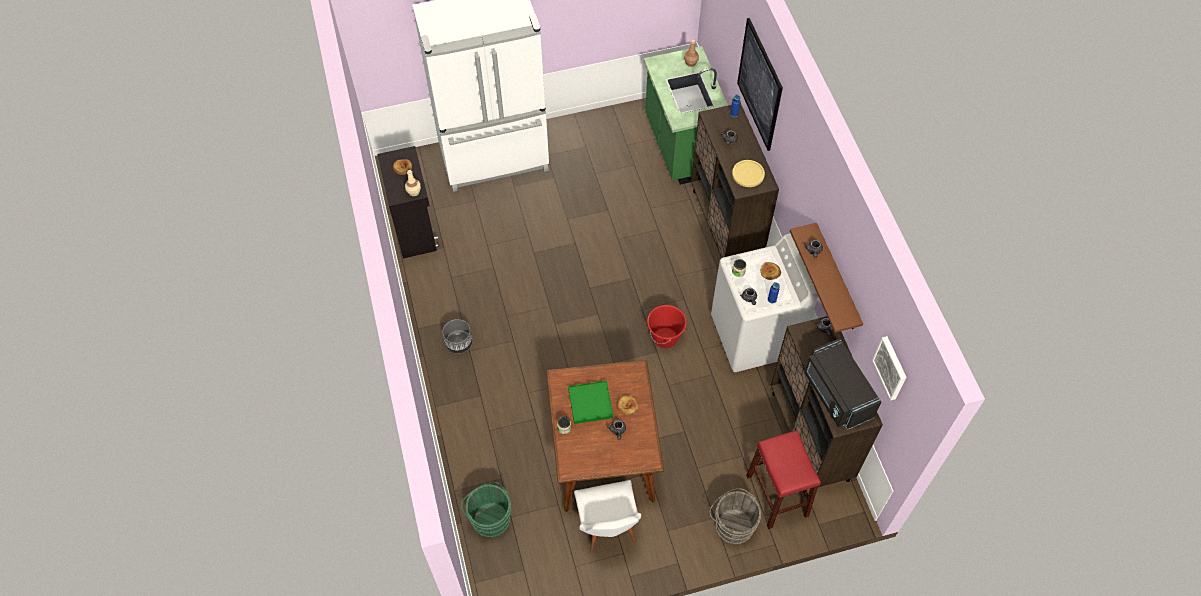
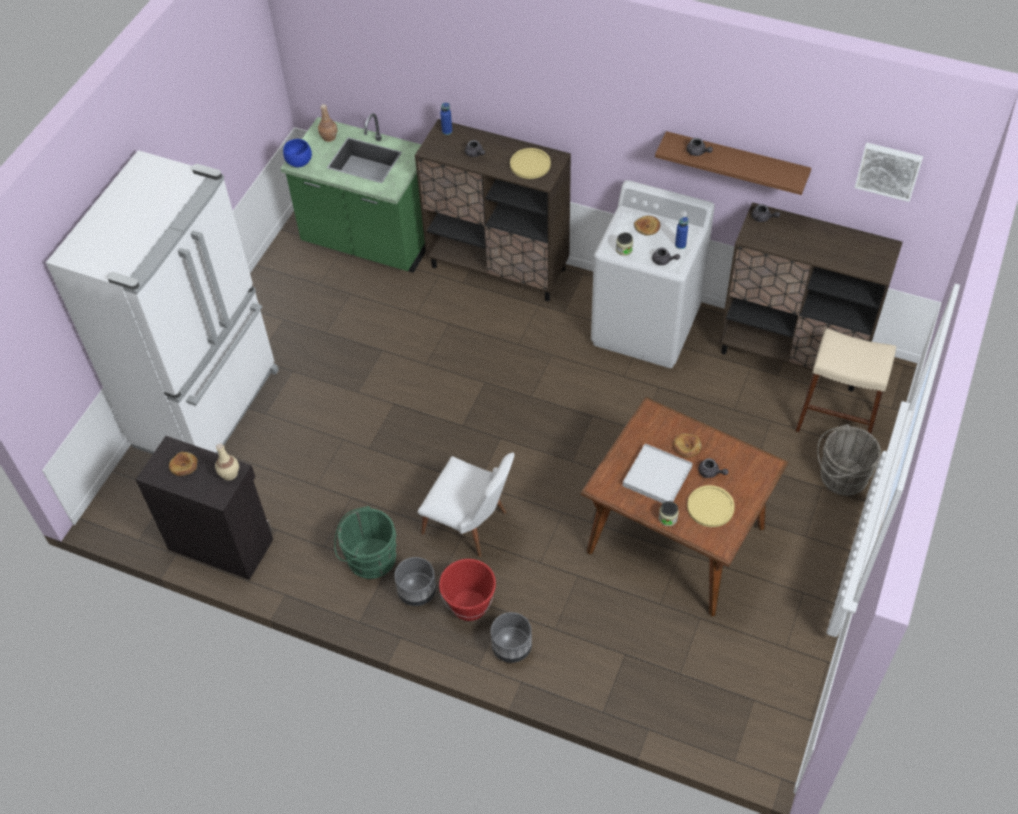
camera: 50 degrees left, 5 degrees down
green bucket [461,482,511,538] -> green bucket moved to [334,506,397,579]
green tray [568,380,613,424] -> white tray [623,443,692,503]
white chair [574,480,641,552] -> white chair moved to [418,452,514,557]
red bucket [647,305,687,348] -> red bucket moved to [439,559,496,621]
picture [737,18,783,151] -> none
red stool [746,430,821,529] -> beige stool [795,328,896,434]
black microwave [804,338,881,430] -> none
none -> blue bowl [283,139,312,168]
none -> grey planter [491,612,532,663]
none -> yellow plate [687,485,735,527]

